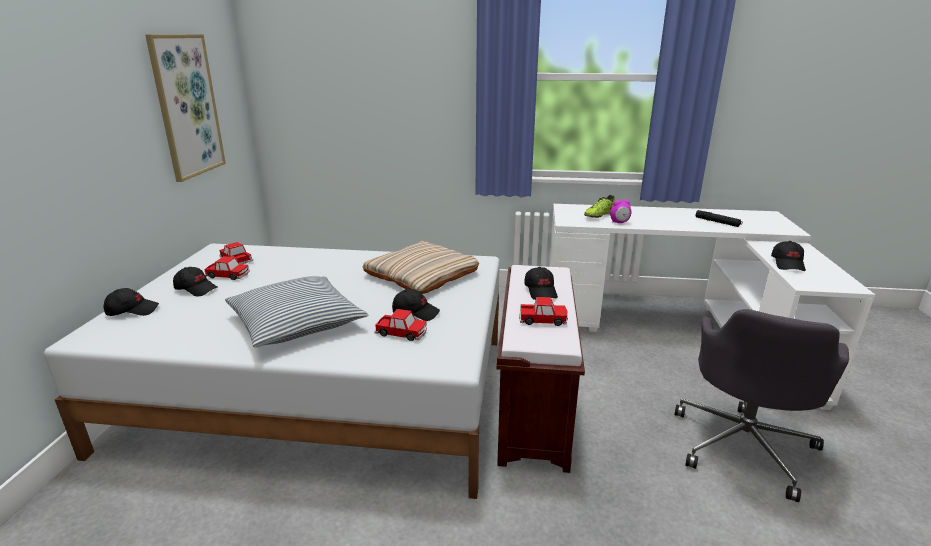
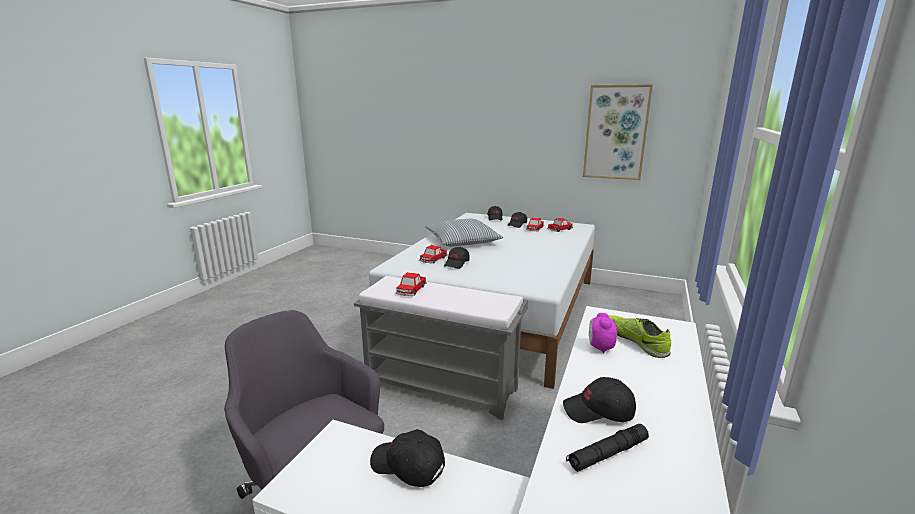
camera: 105 degrees right, 5 degrees down
beige pillow [363,241,479,294] -> none
brown bench [497,265,585,473] -> grey bench [354,276,528,420]
black cap [524,267,558,300] -> black cap moved to [563,377,636,423]

